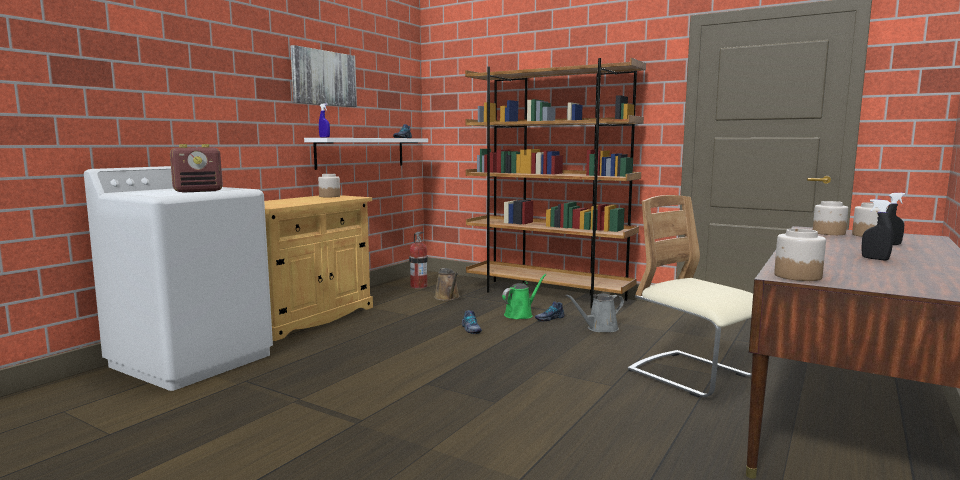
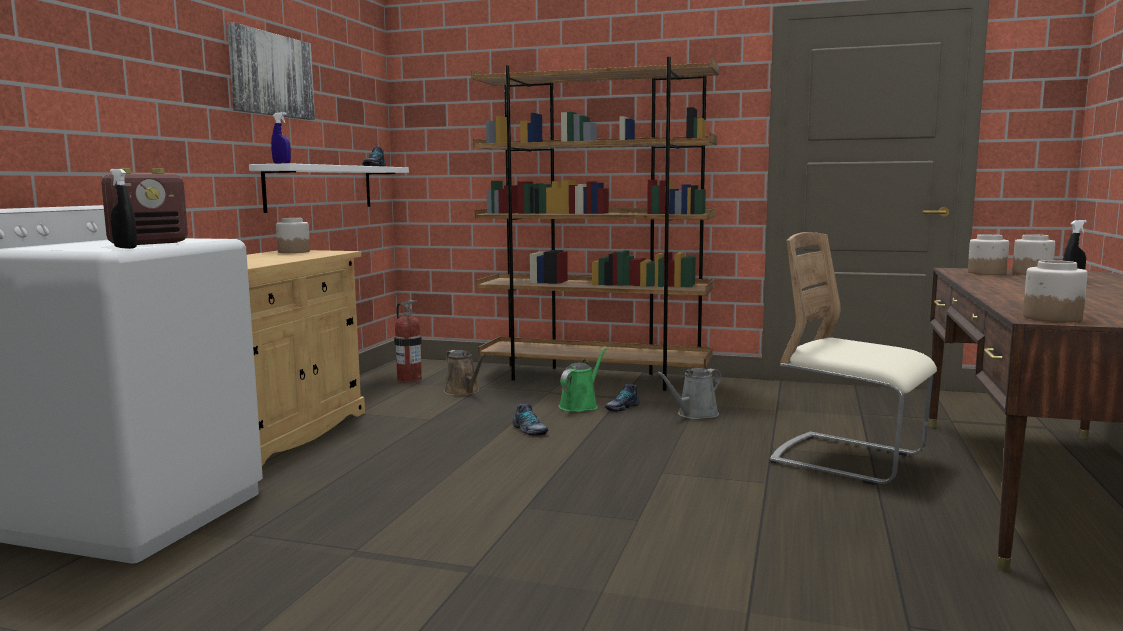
camera: 15 degrees left, 0 degrees up
black spray bottle [861,199,893,260] -> black spray bottle moved to [110,169,137,249]

